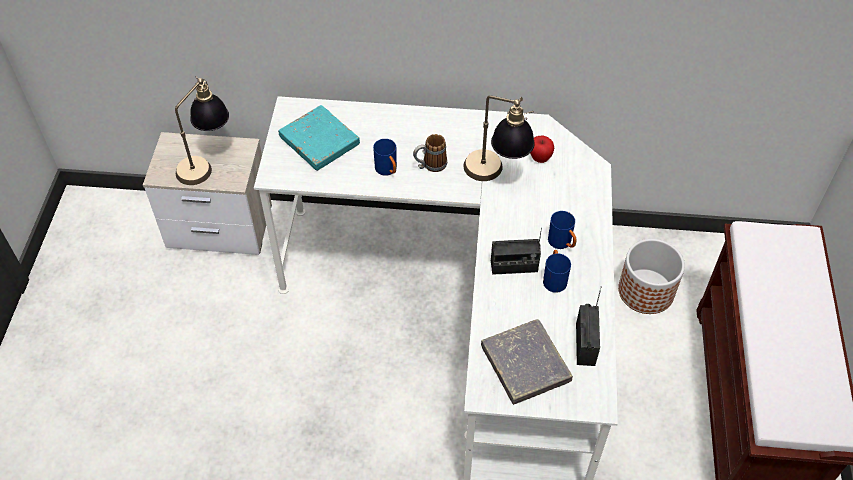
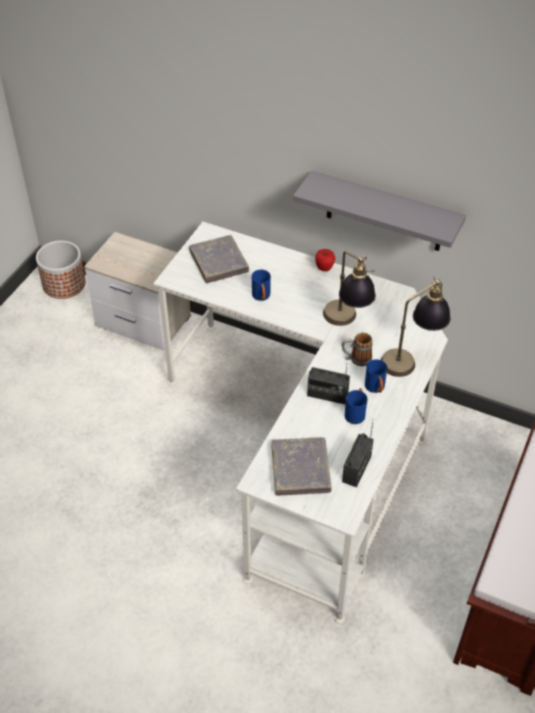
camera: 20 degrees right, 5 degrees down
table lamp [175,77,229,185] -> table lamp moved to [381,277,451,377]
turquoise book [278,105,360,171] -> grey book [189,235,249,283]
mug [413,134,447,172] -> mug moved to [342,332,372,366]
apple [530,136,554,163] -> apple moved to [315,249,335,271]
planter [618,239,685,314] -> planter moved to [36,241,86,299]
none -> grey shelf [293,170,466,251]

